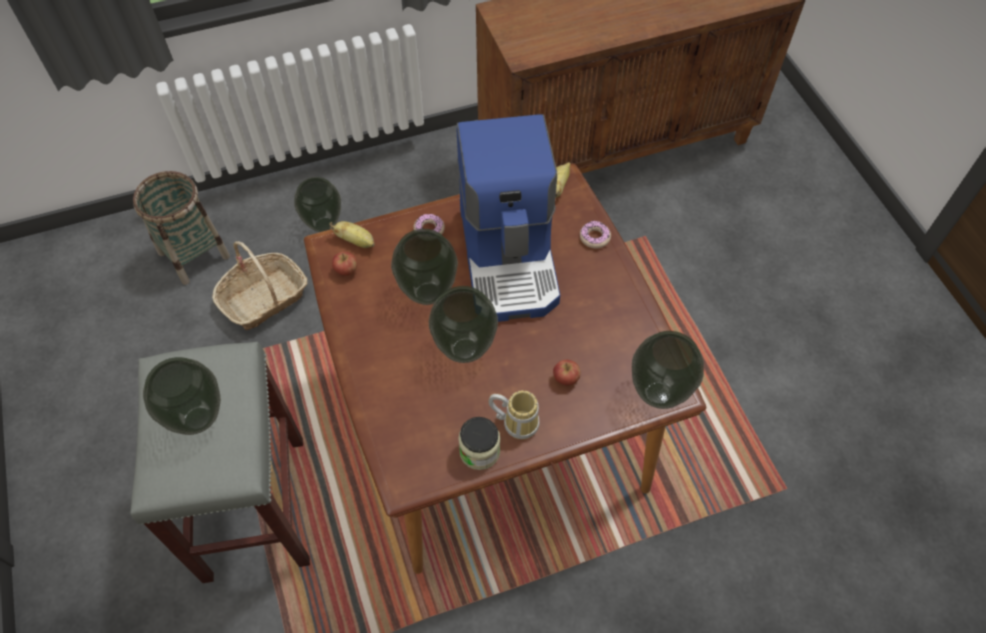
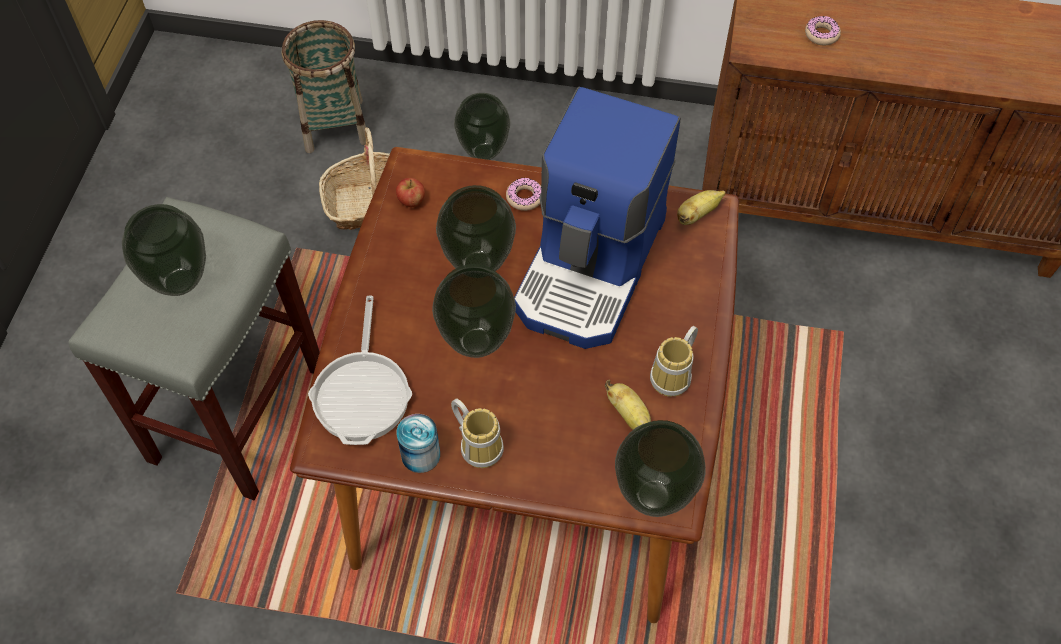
camera: 30 degrees right, 0 degrees up
banana [330,221,375,248] -> banana moved to [605,380,651,430]
jar [458,417,500,470] -> can [396,414,440,473]
apple [553,360,581,385] -> none
donut [580,221,611,248] -> donut moved to [805,16,841,45]
none -> frying pan [308,295,412,445]
none -> mug [650,326,698,397]

